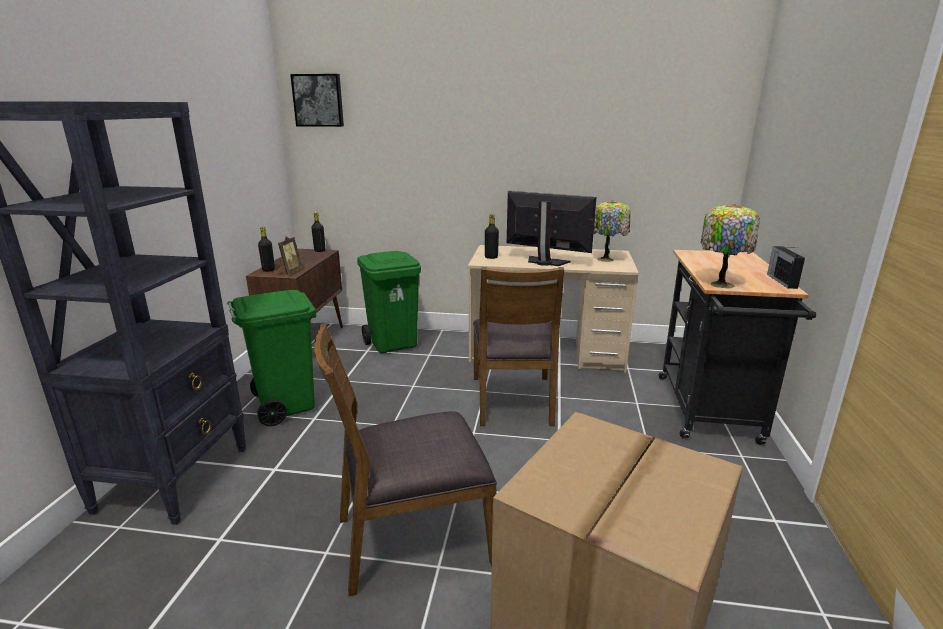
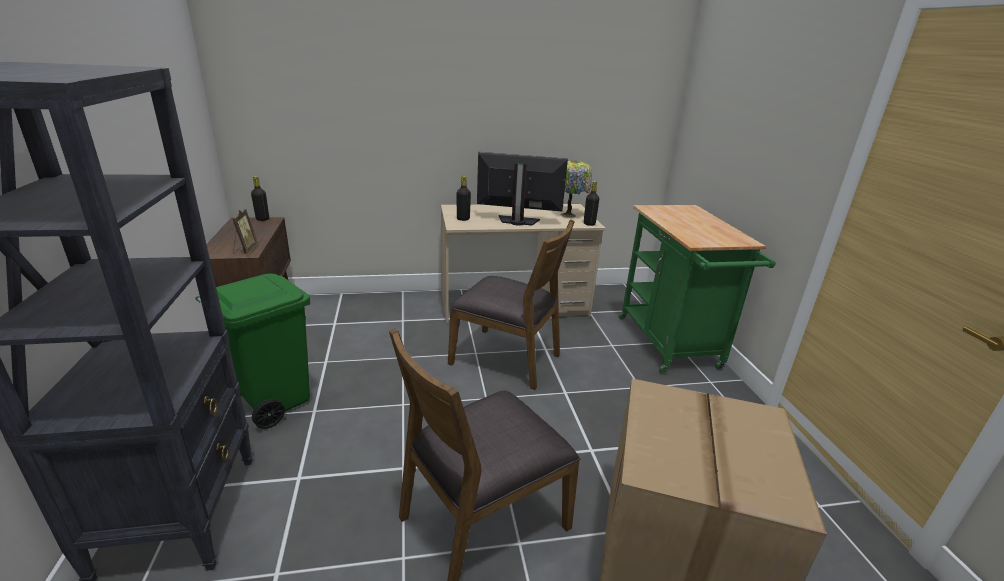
camera: 20 degrees left, 5 degrees up
black bottle [258,227,275,272] -> black bottle moved to [584,181,599,226]
picture [290,74,344,127] -> none
green trash can [357,251,421,353] -> none
brown chair [473,267,564,426] -> brown chair turned 45 degrees counterclockwise [448,220,575,390]
black cart [658,250,816,445] -> green cart [619,205,776,374]
table lamp [701,204,760,289] -> none
radio [767,246,805,289] -> none

